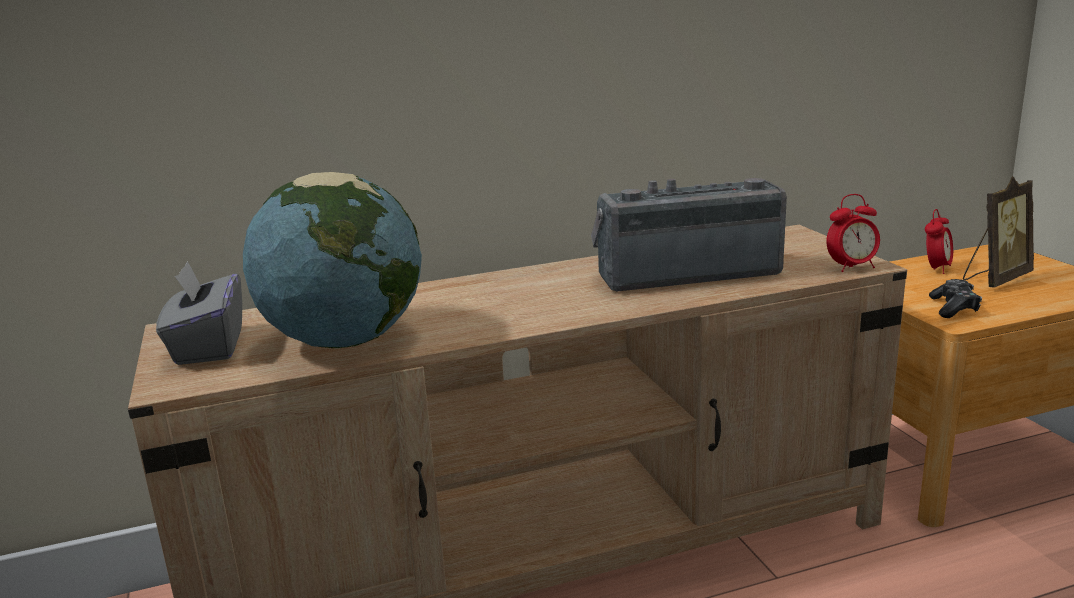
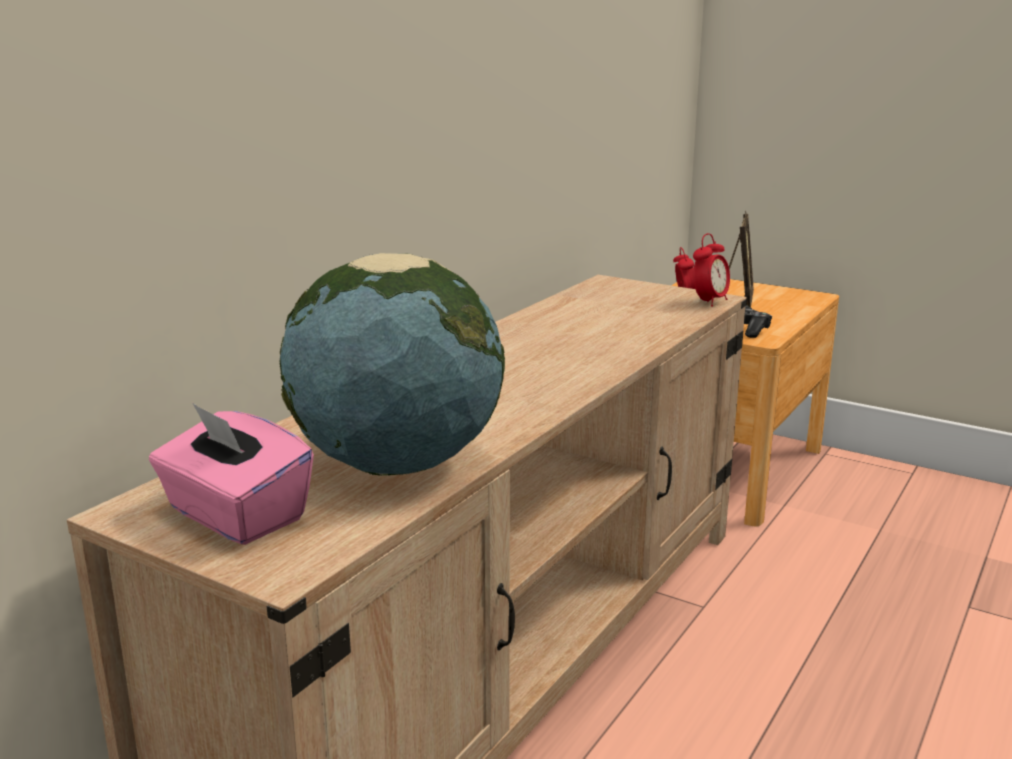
camera: 40 degrees left, 0 degrees up
grey tissue box [156,261,242,365] -> pink tissue box [149,403,314,545]
radio [591,178,787,292] -> none

